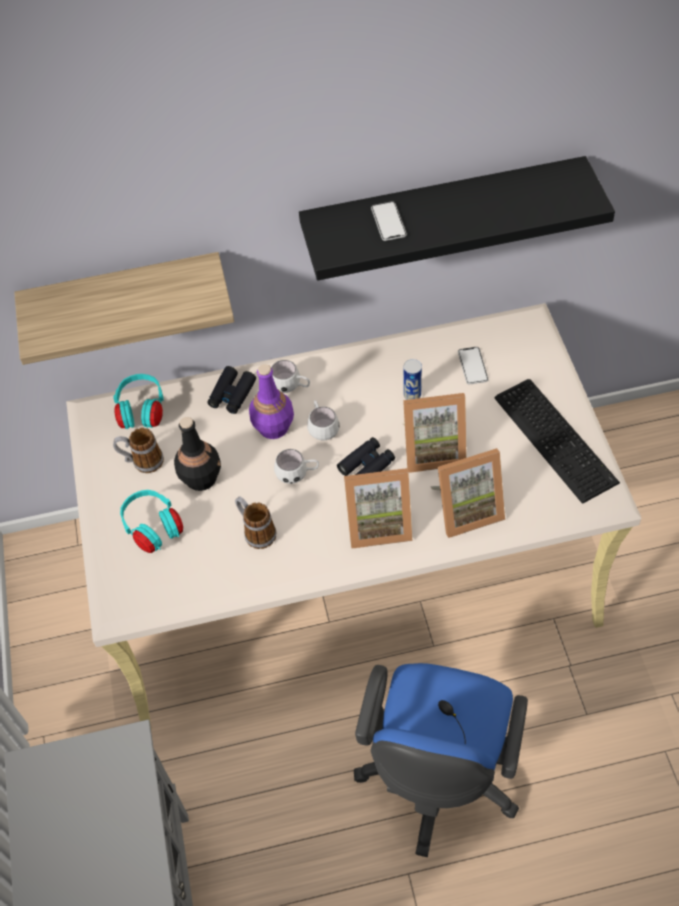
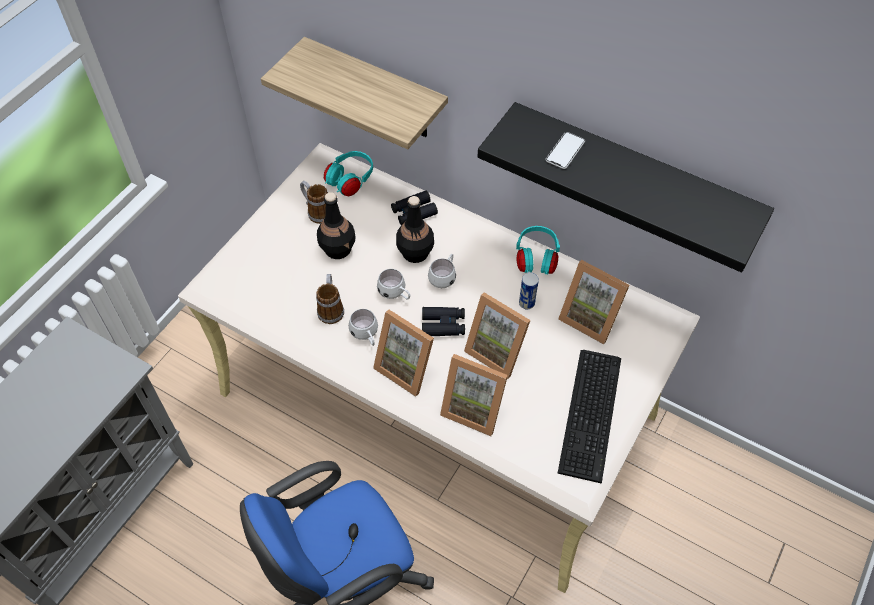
camera: 40 degrees right, 0 degrees up
turquoise headphones [120,490,183,553] -> turquoise headphones moved to [516,226,560,274]
purple bottle [249,364,294,439] -> black bottle [396,196,434,263]
white mug [271,360,310,393] -> white mug moved to [349,309,378,346]
phone [458,347,489,384] -> picture frame [558,260,630,345]

